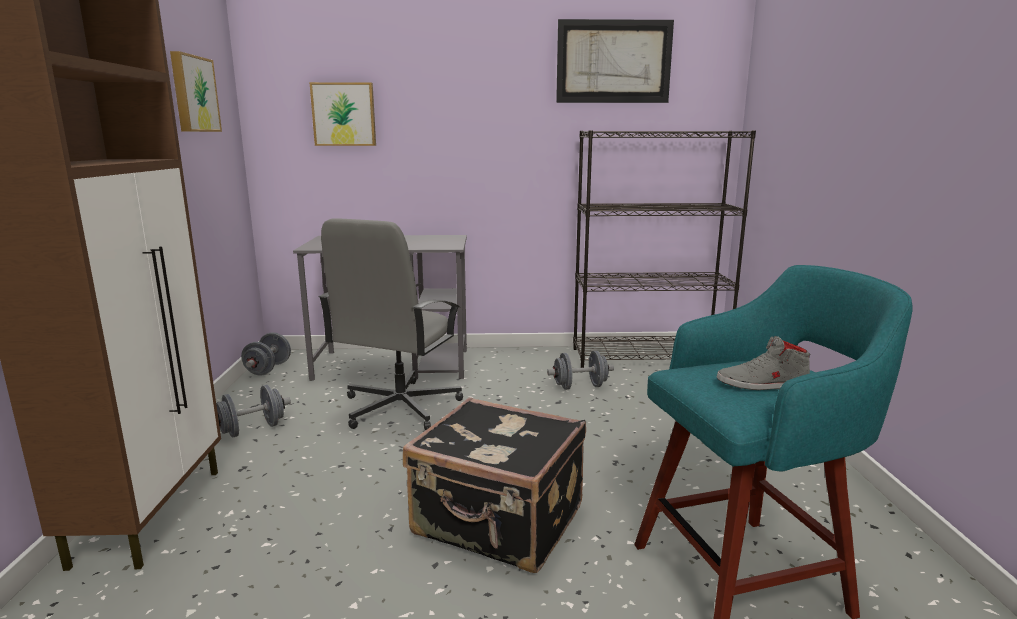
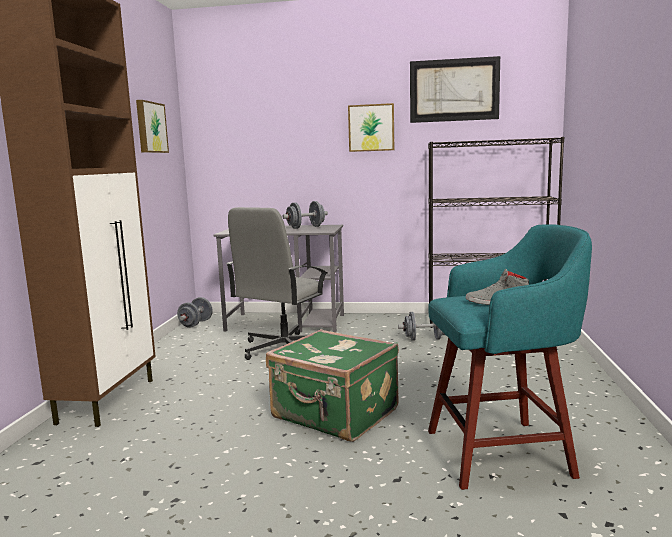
camera: 10 degrees right, 5 degrees down
grey dumbbell [216,385,291,438] -> grey dumbbell moved to [282,201,328,229]
picture [309,82,376,146] -> picture moved to [348,103,394,152]
black suitcase [403,397,586,573] -> green suitcase [266,329,399,442]

